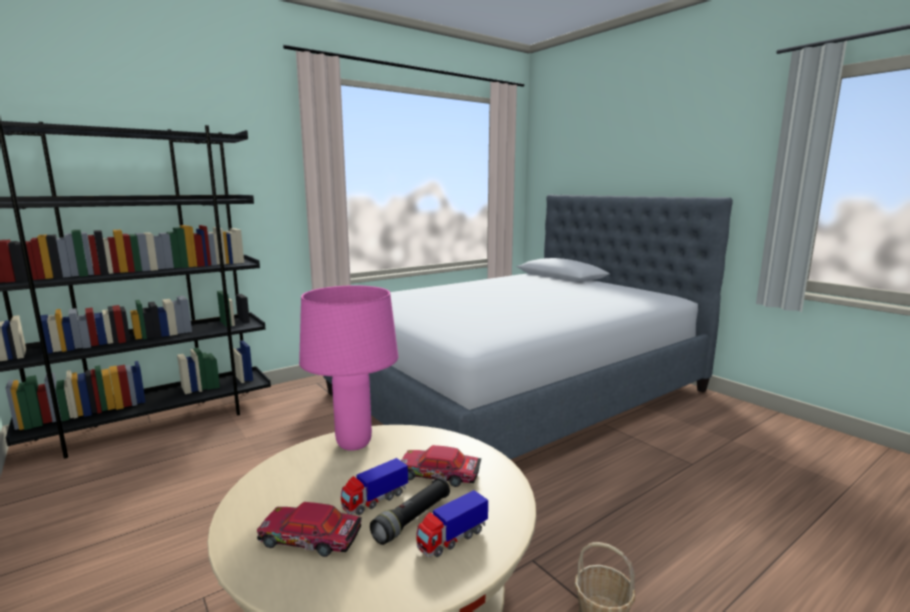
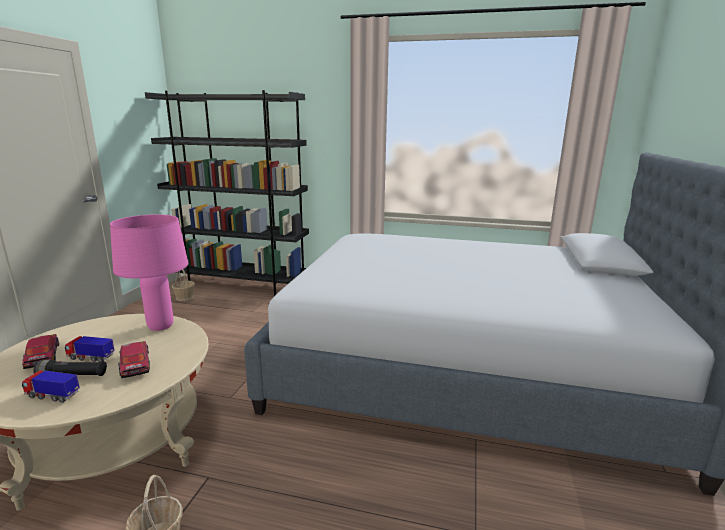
camera: 50 degrees right, 5 degrees up
none -> basket [172,269,195,301]

